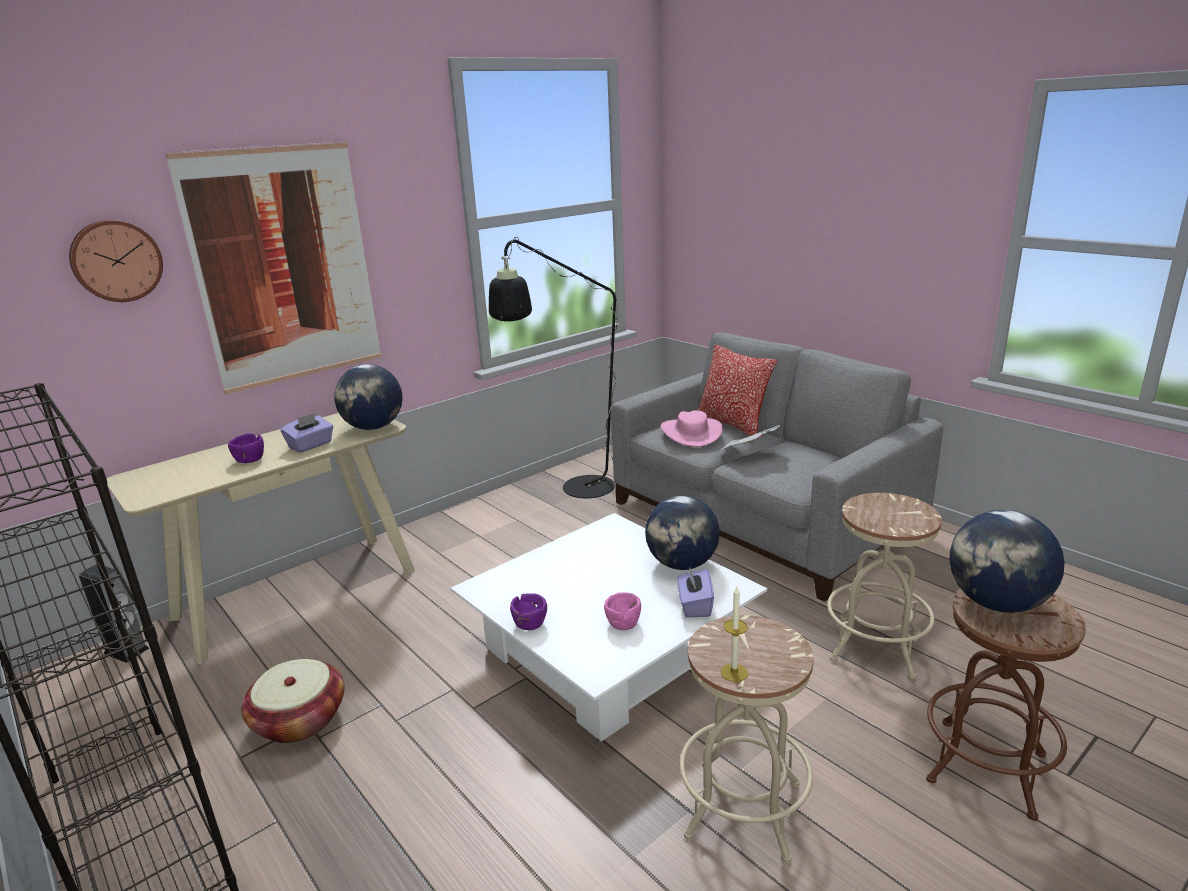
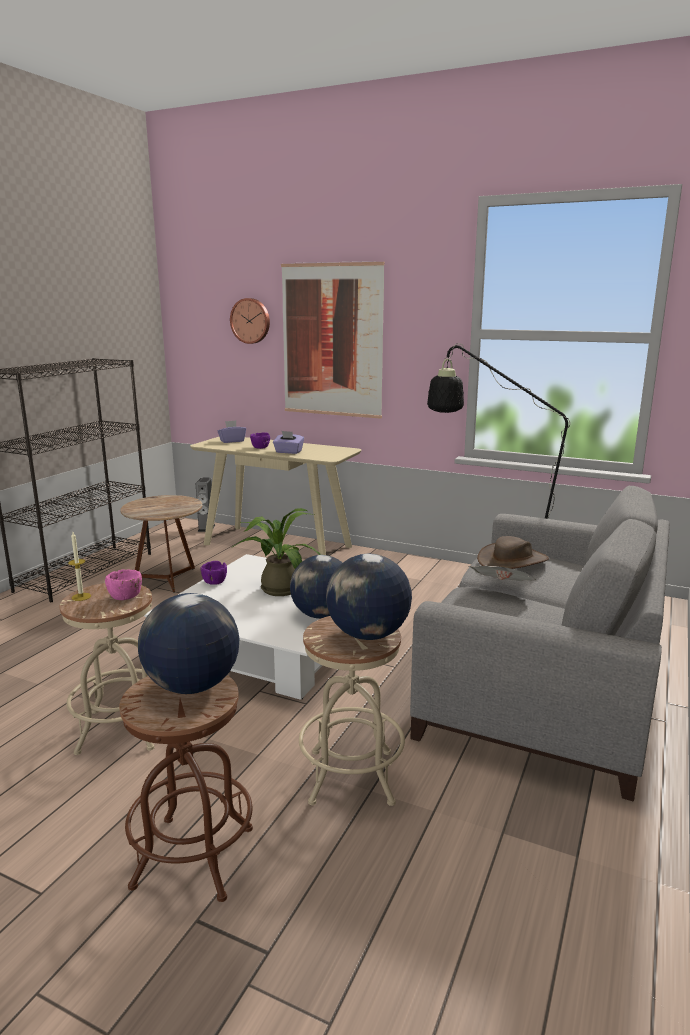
camera: 65 degrees right, 5 degrees down
basket [241,659,345,743] -> brown side table [120,495,202,593]
globe [334,364,402,430] -> globe moved to [326,554,412,640]
pink bowl [604,592,641,630] -> pink bowl moved to [105,570,142,600]
pink hat [661,410,723,447] -> brown hat [477,536,549,569]
purple tissue box [677,566,714,617] -> purple tissue box moved to [217,420,246,443]
pillow [698,345,777,436] -> none
none -> potted plant [232,508,321,596]

